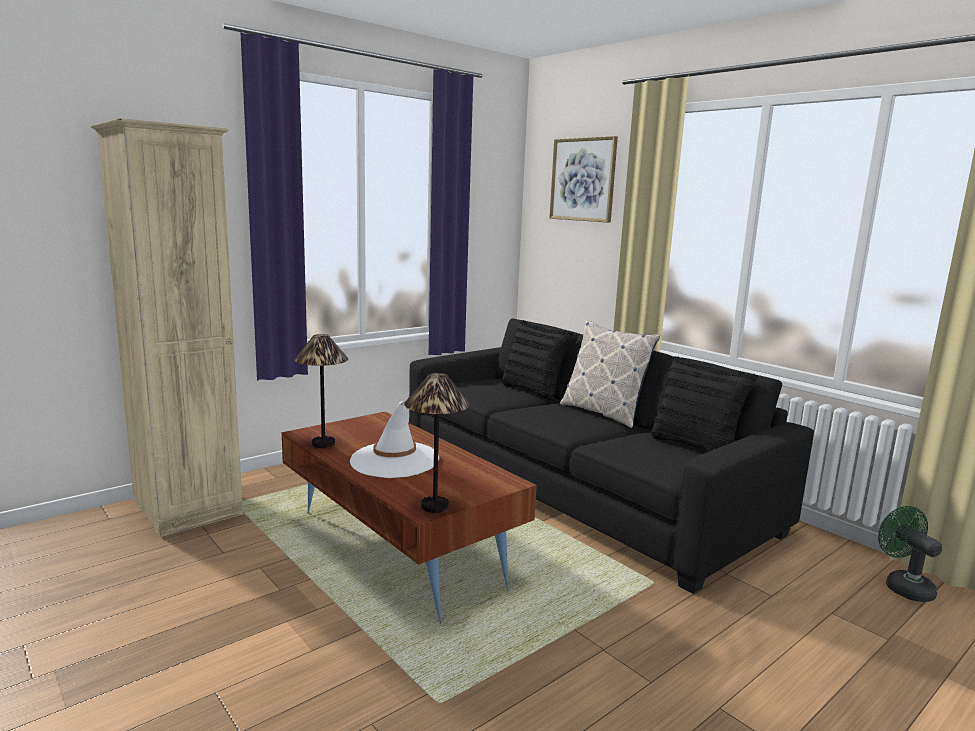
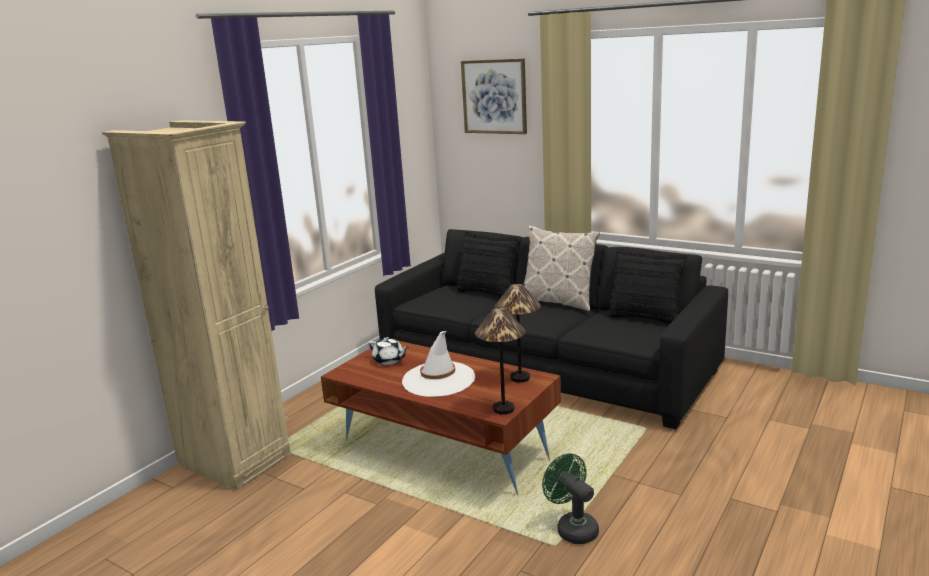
camera: 15 degrees left, 5 degrees up
table lamp [294,334,348,448] -> table lamp moved to [494,284,541,383]
green fan [878,506,942,602] -> green fan moved to [542,453,599,544]
none -> white teapot [368,337,409,365]

